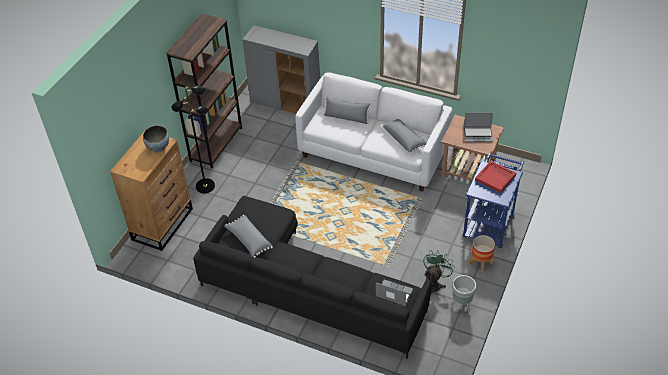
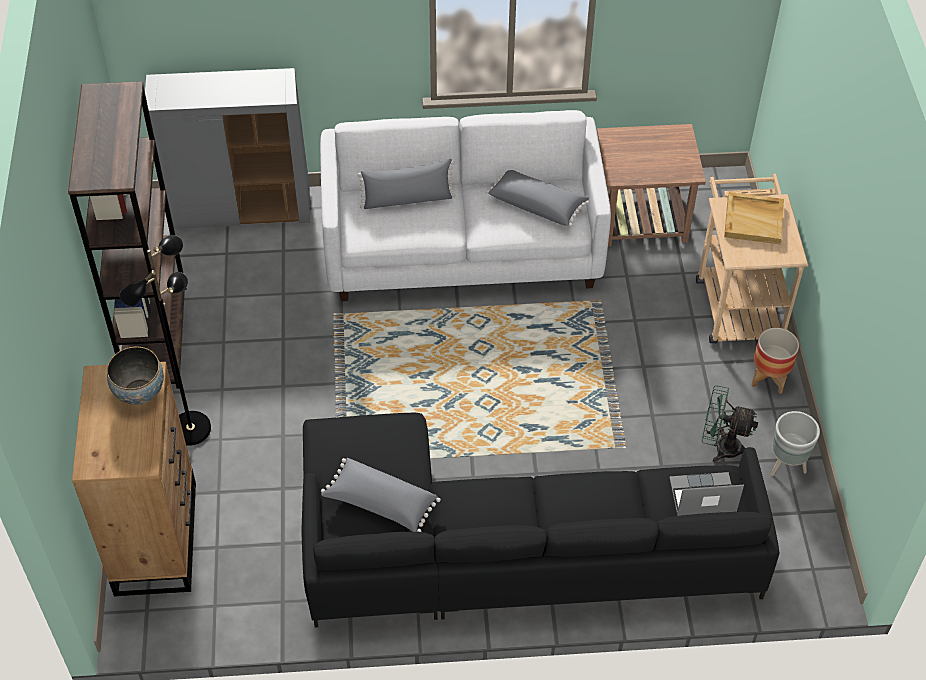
camera: 30 degrees left, 5 degrees up
green fan [423,250,455,293] -> green fan turned 75 degrees counterclockwise [702,385,758,463]
blue cart [462,152,524,249] -> beige cart [696,174,808,343]
laptop [464,112,493,142] -> none
red tray [475,161,516,193] -> beige tray [724,192,784,244]

